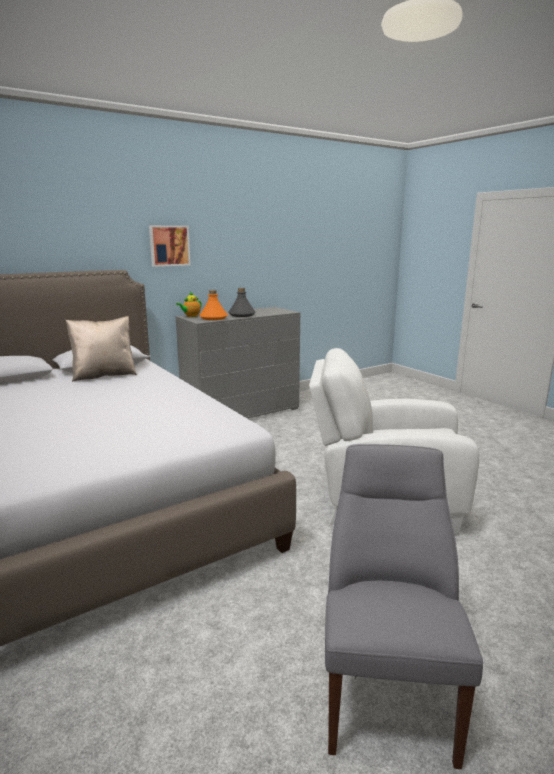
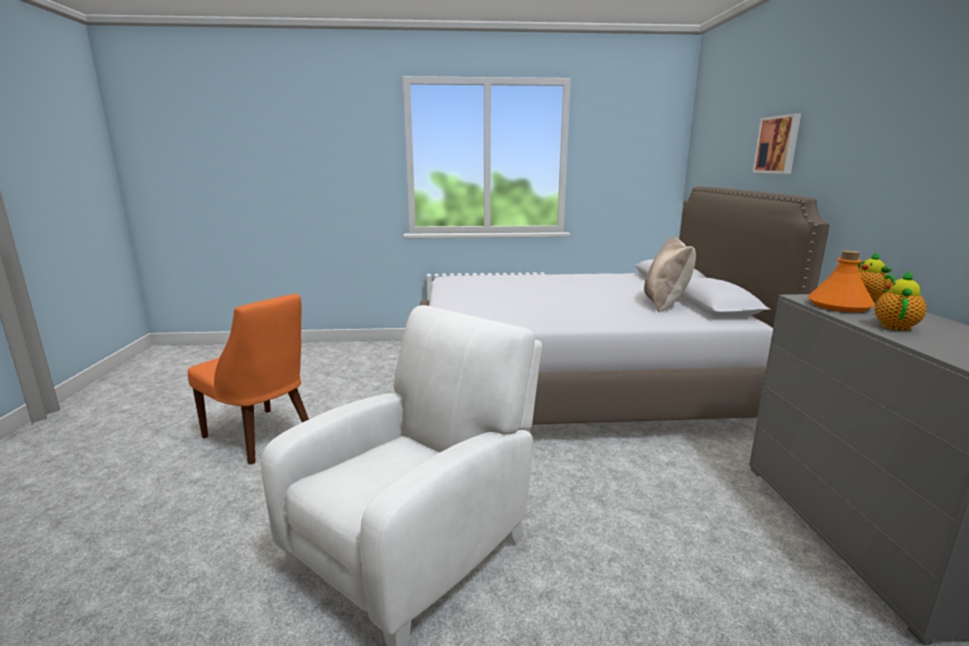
camera: 120 degrees right, 0 degrees up
picture [149,225,191,267] -> picture moved to [753,114,801,174]
grey bottle [228,288,256,317] -> teapot [875,270,926,331]
grey chair [325,444,483,769] -> orange chair [187,294,309,465]

